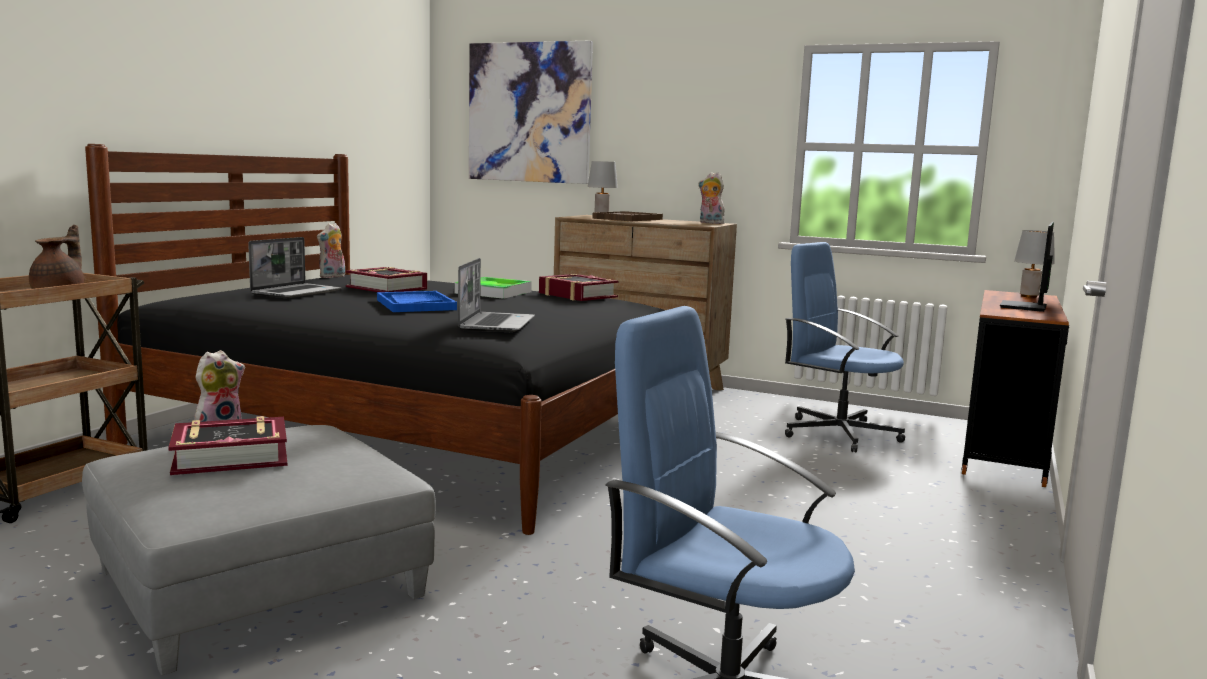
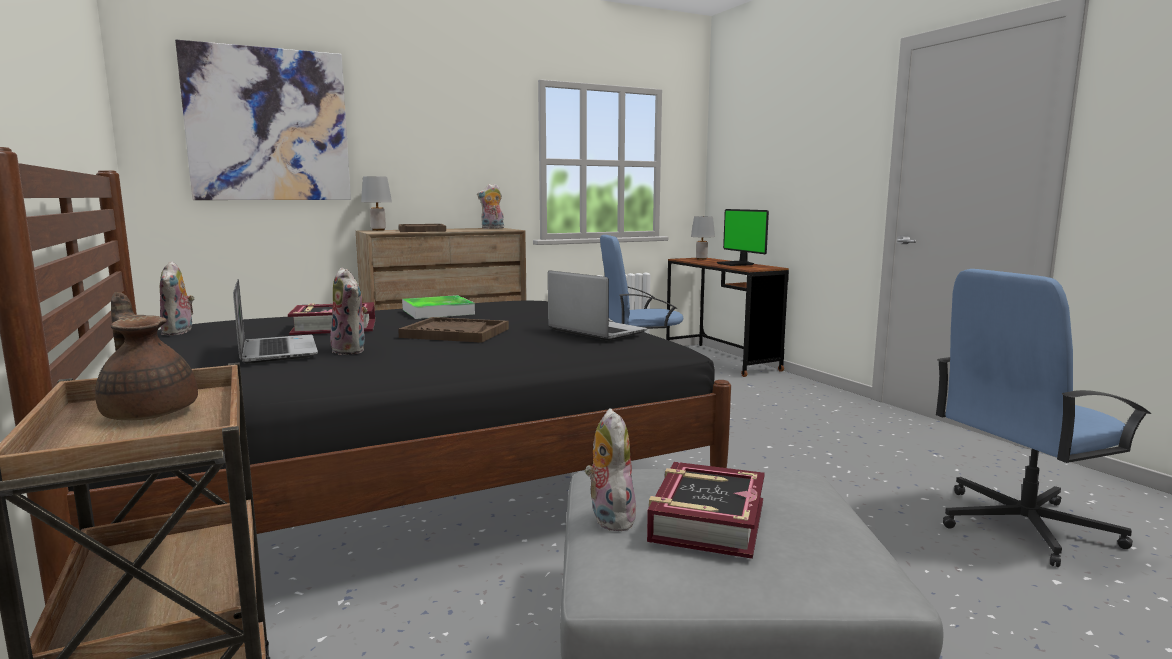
camera: 50 degrees left, 0 degrees up
blue tray [377,291,457,312] -> brown tray [398,317,509,343]
book [539,274,618,301] -> none
none -> plush toy [330,268,367,355]

